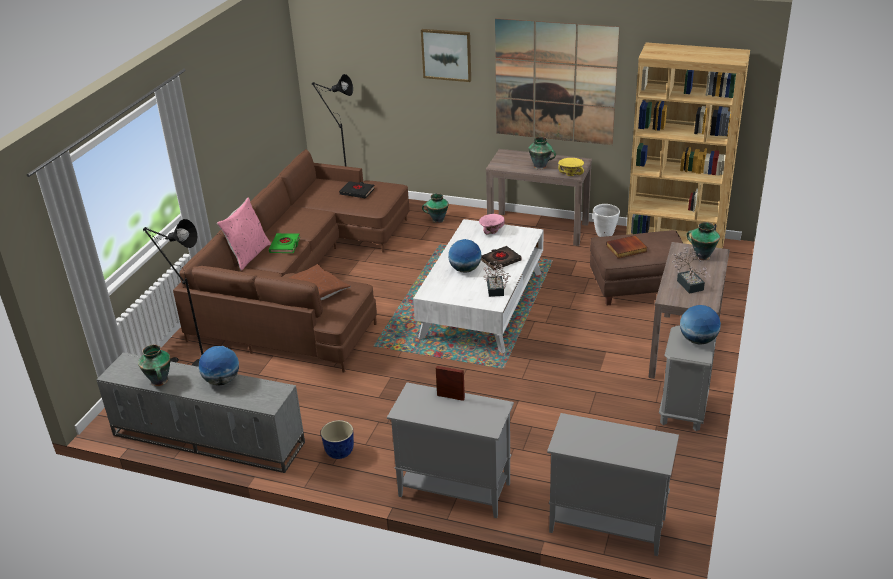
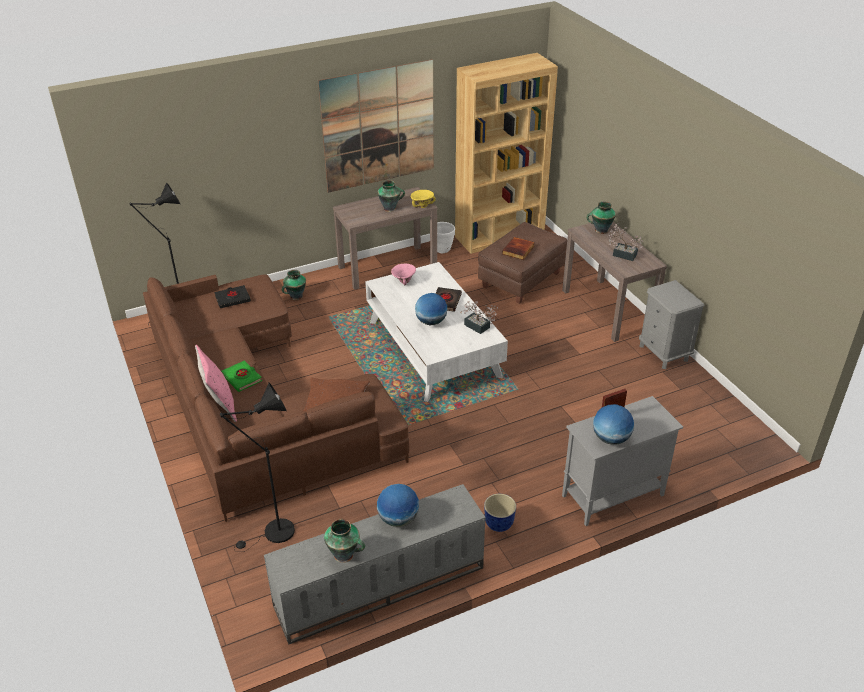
camera: 45 degrees left, 5 degrees up
picture [421,29,471,82] -> none
grey cabinet [547,413,679,556] -> none
globe [680,305,721,345] -> globe moved to [593,404,634,445]

